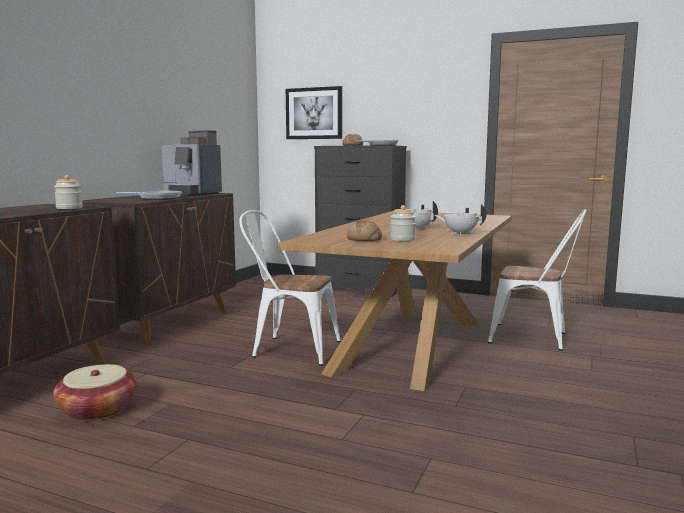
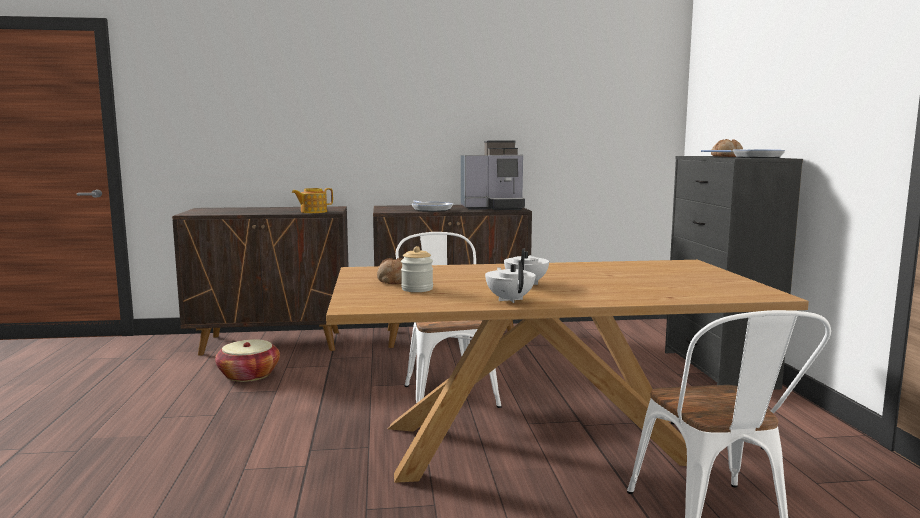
camera: 60 degrees right, 0 degrees up
jar [54,175,83,209] -> teapot [292,188,333,213]
coffee machine [162,130,222,196] -> coffee machine turned 105 degrees counterclockwise [461,140,525,210]
picture [286,86,342,139] -> none

